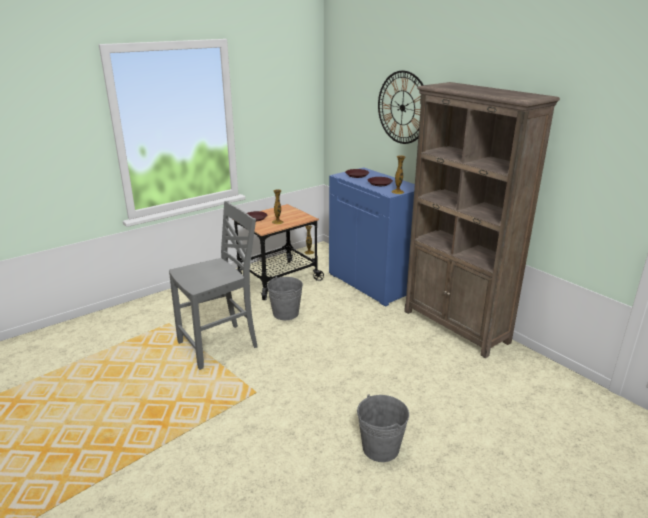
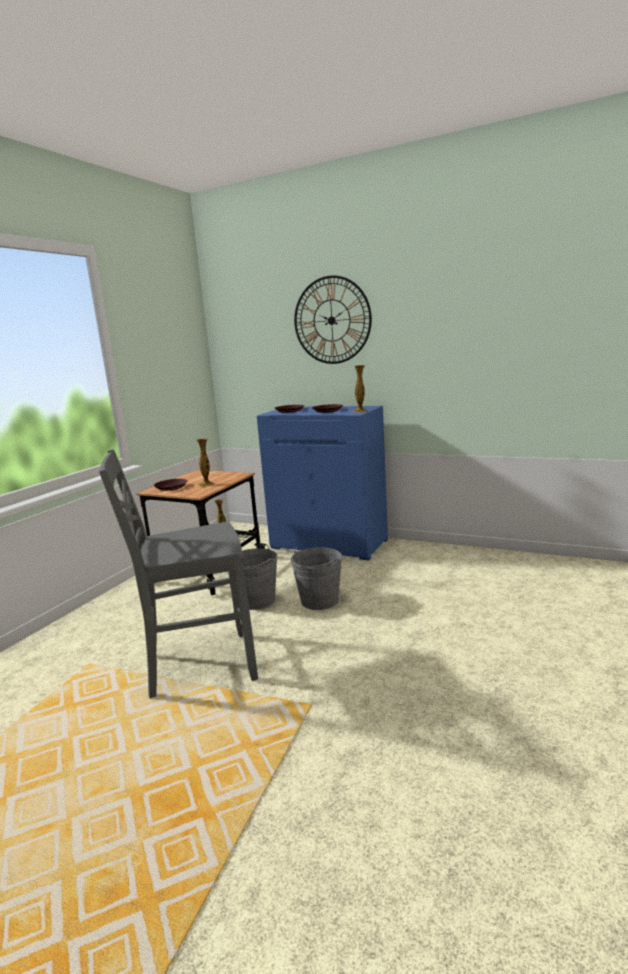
camera: 25 degrees left, 10 degrees down
grey chair [169,201,258,370] -> grey chair turned 135 degrees counterclockwise [99,449,258,699]
grey bucket [357,394,409,462] -> grey bucket moved to [290,547,342,610]
brown bookcase [404,82,560,358] -> none

